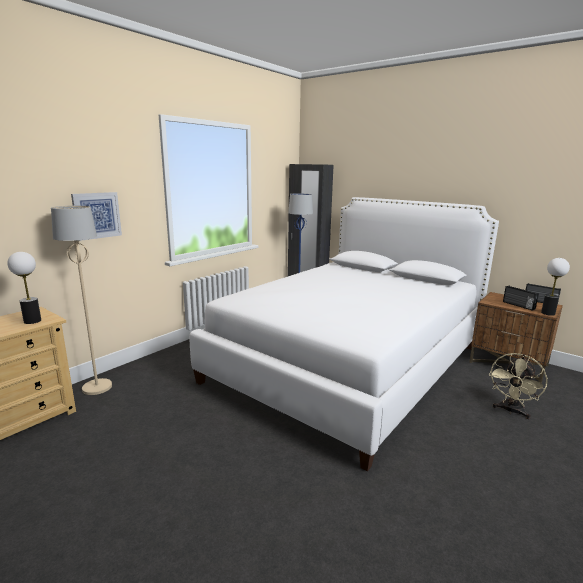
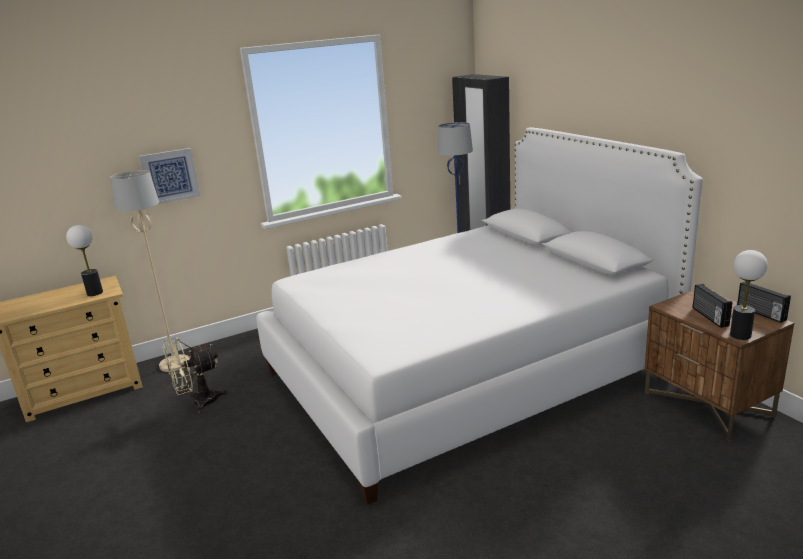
camera: 25 degrees right, 5 degrees up
beige fan [489,353,548,419] -> beige fan moved to [162,337,227,413]

